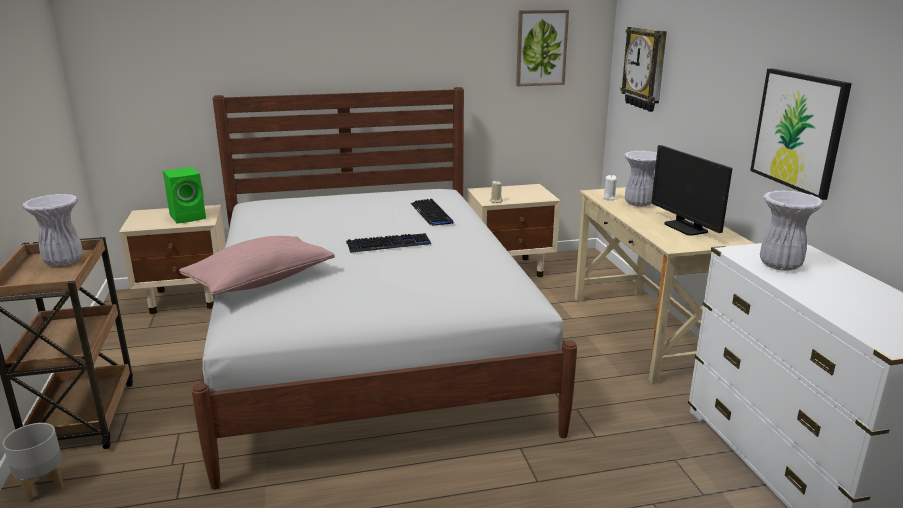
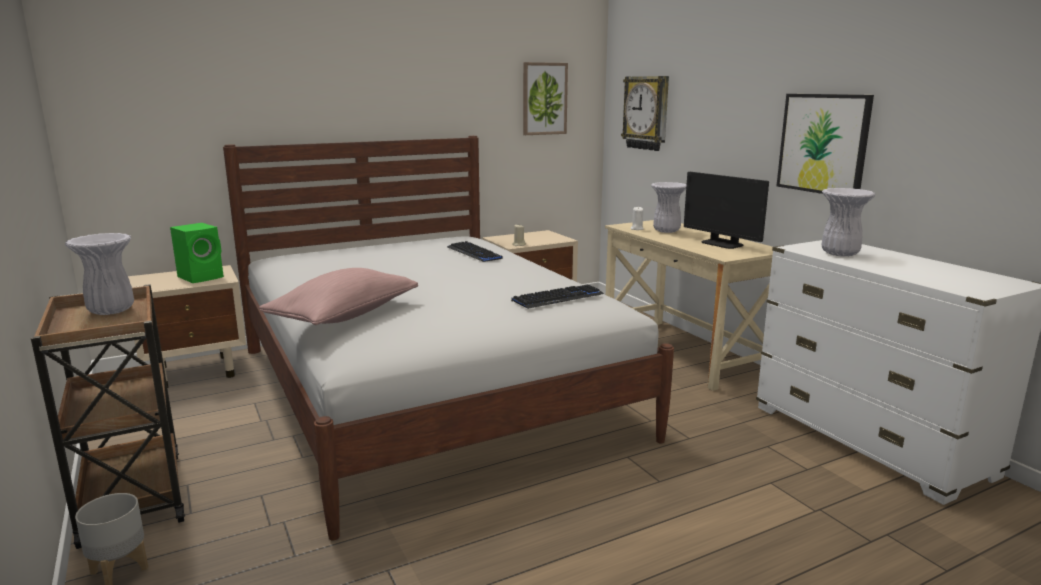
camera: 15 degrees left, 5 degrees down
keyboard [346,233,431,253] -> keyboard moved to [511,285,604,309]

